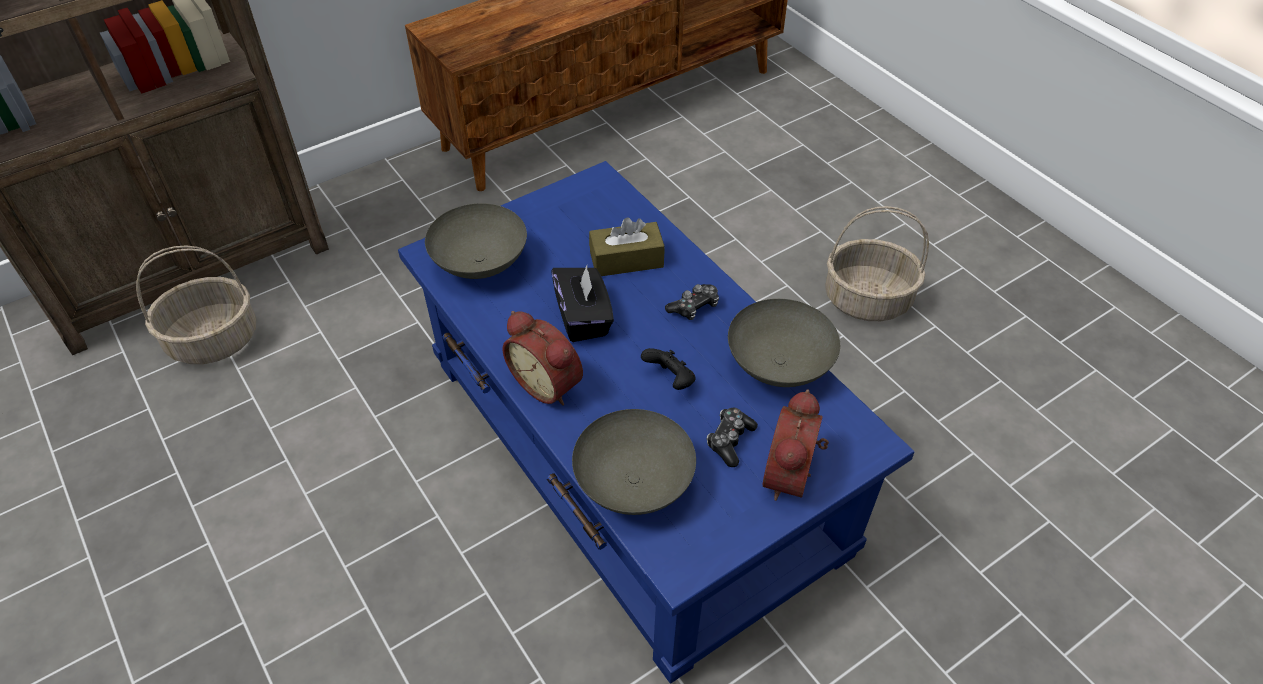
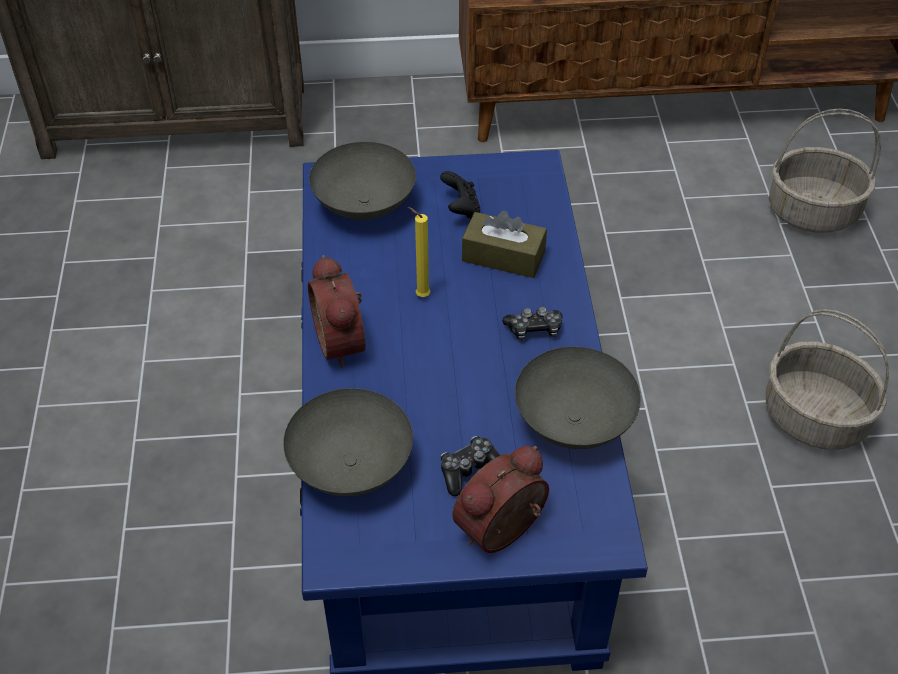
camera: 30 degrees right, 0 degrees up
basket [136,245,256,364] -> basket moved to [769,109,881,233]
black tissue box [551,265,614,342] -> yellow candle [408,207,430,297]
black game controller [641,348,696,390] -> black game controller moved to [440,171,481,218]

